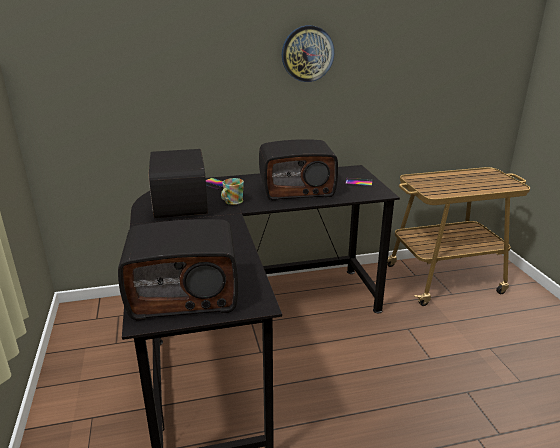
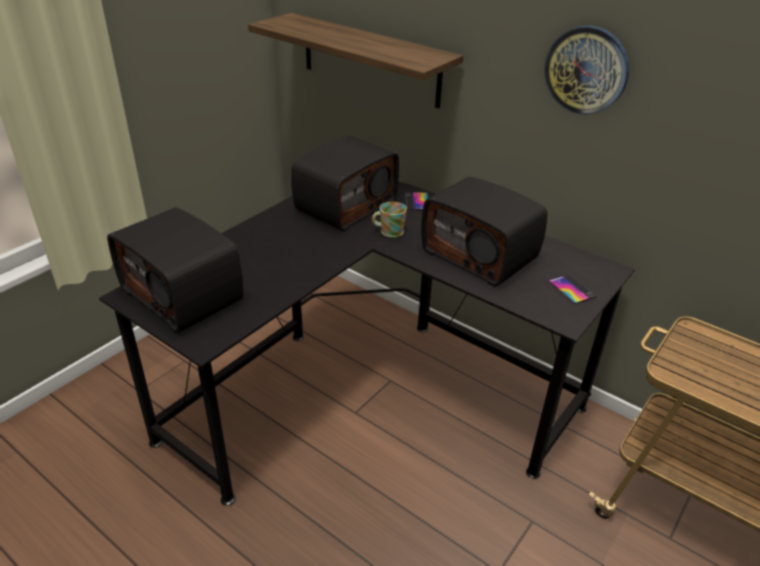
camera: 50 degrees right, 10 degrees up
none -> shelf [248,13,463,109]

